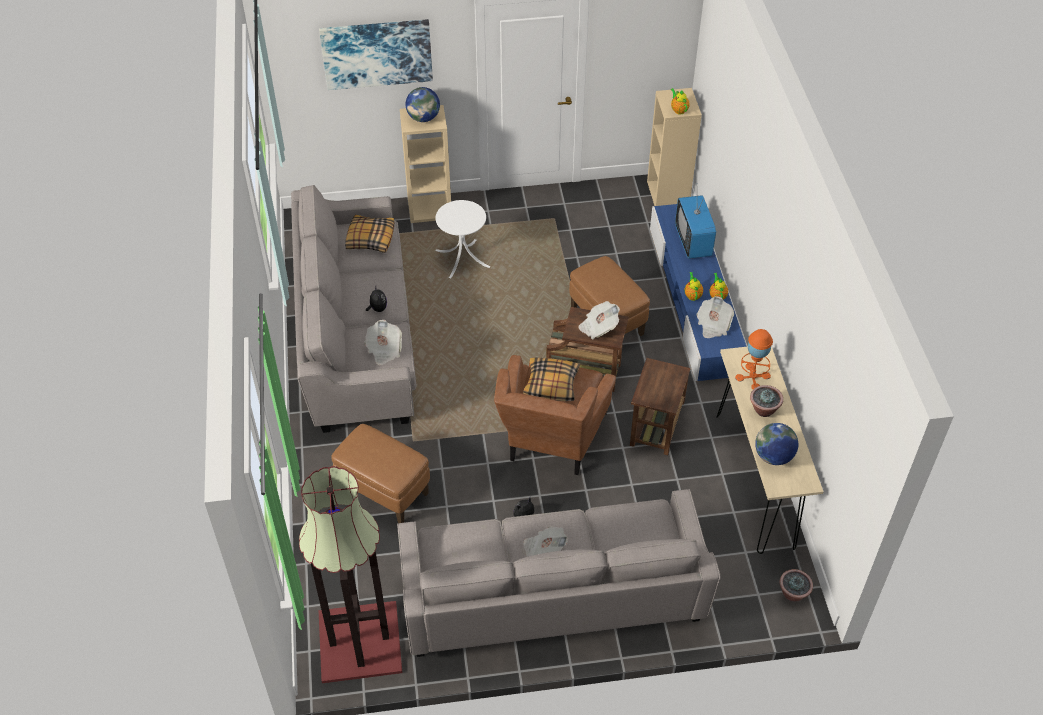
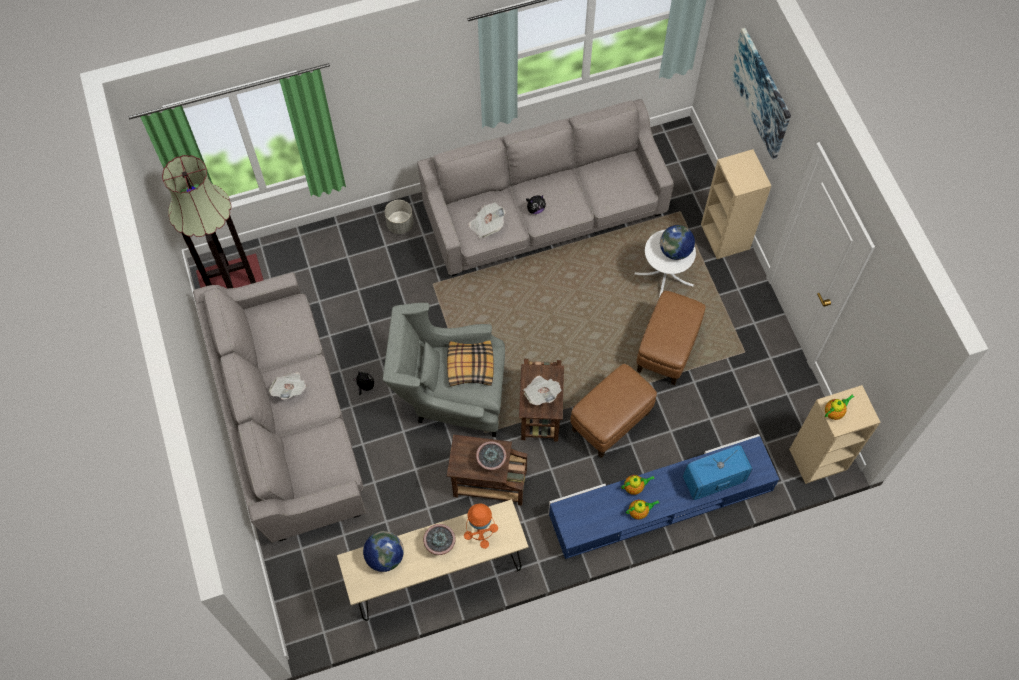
camera: 80 degrees right, 15 degrees up
brown ottoman [331,424,430,523] -> brown ottoman moved to [637,291,706,385]
pillow [345,215,394,253] -> none
globe [406,87,440,122] -> globe moved to [660,225,695,260]
brown armchair [494,355,616,475] -> grey armchair [383,303,505,437]
newspaper [697,296,734,338] -> none
potted plant [780,569,813,602] -> potted plant moved to [476,441,507,470]
none -> grey planter [385,200,413,234]

